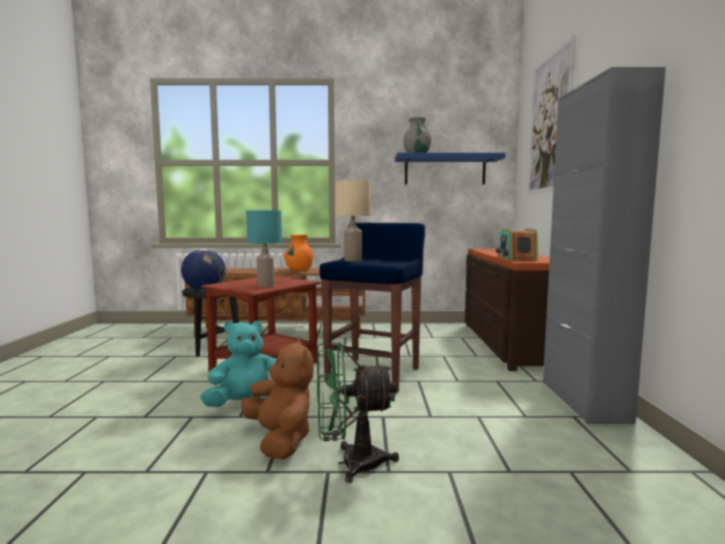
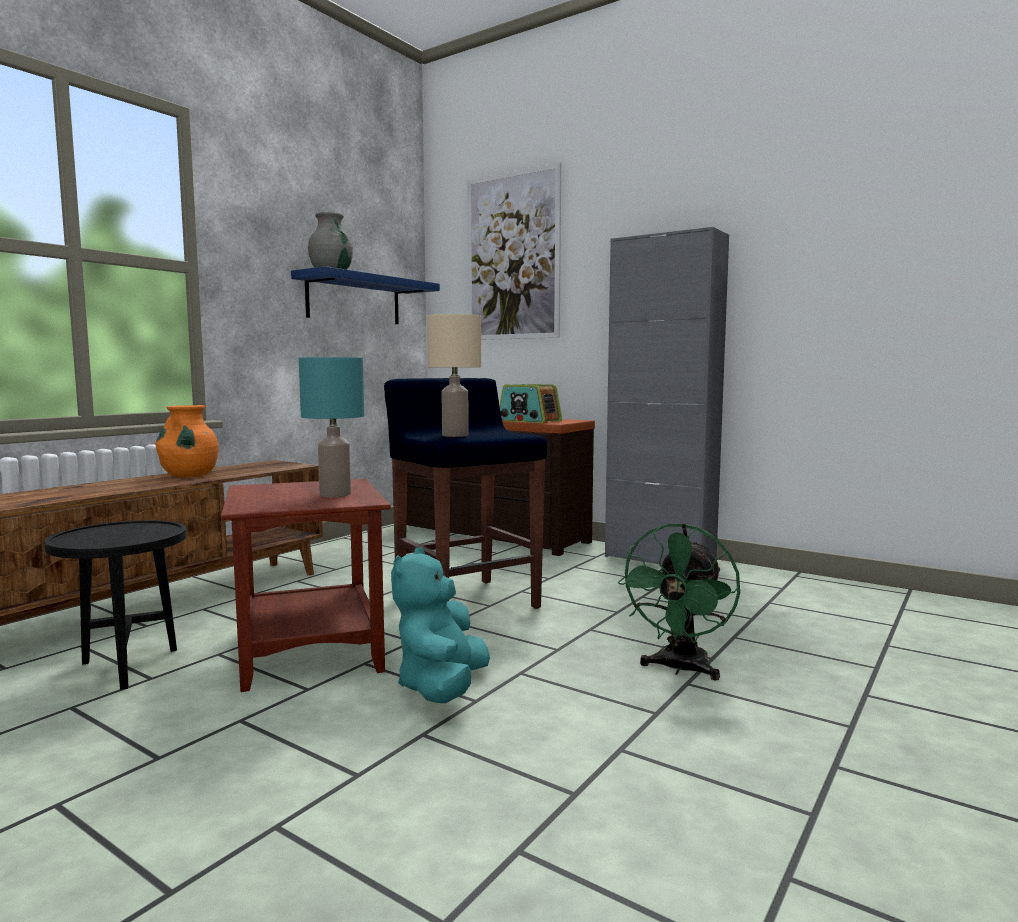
camera: 55 degrees left, 0 degrees up
globe [181,249,226,291] -> none
brown plush toy [241,339,314,460] -> none

